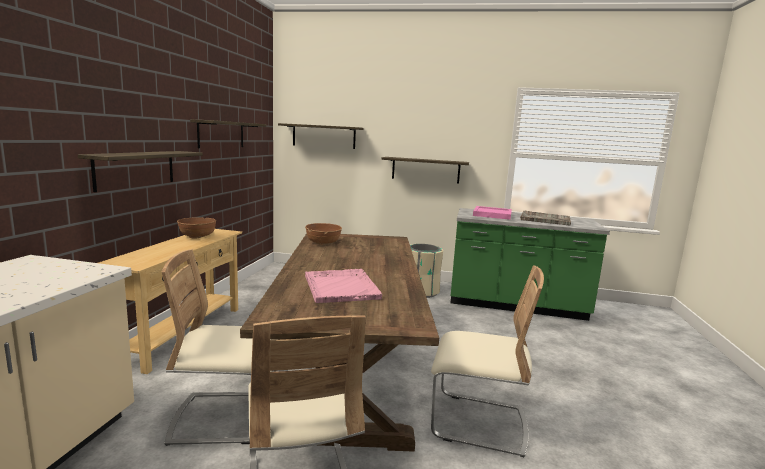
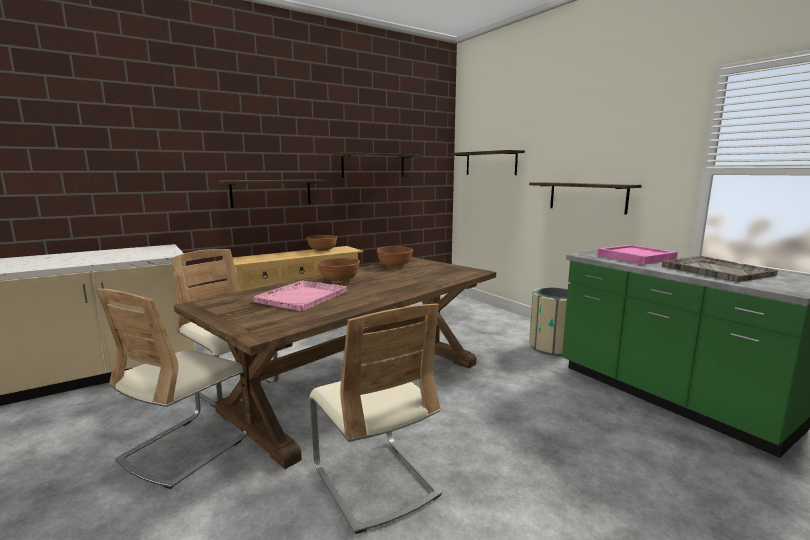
camera: 45 degrees right, 0 degrees up
none -> brown bowl [317,258,360,283]

